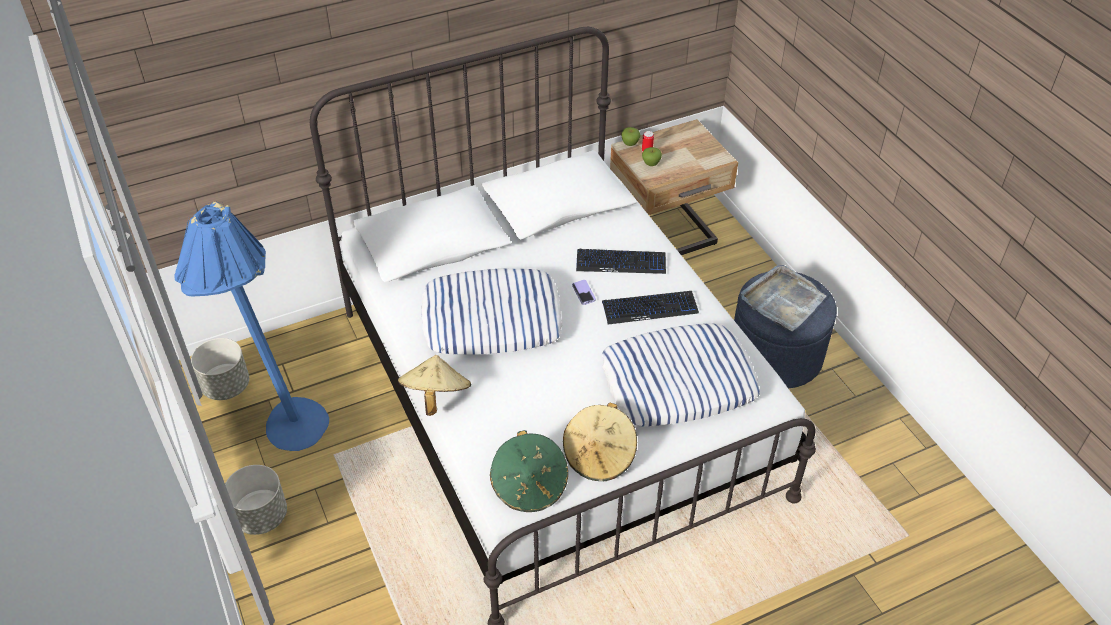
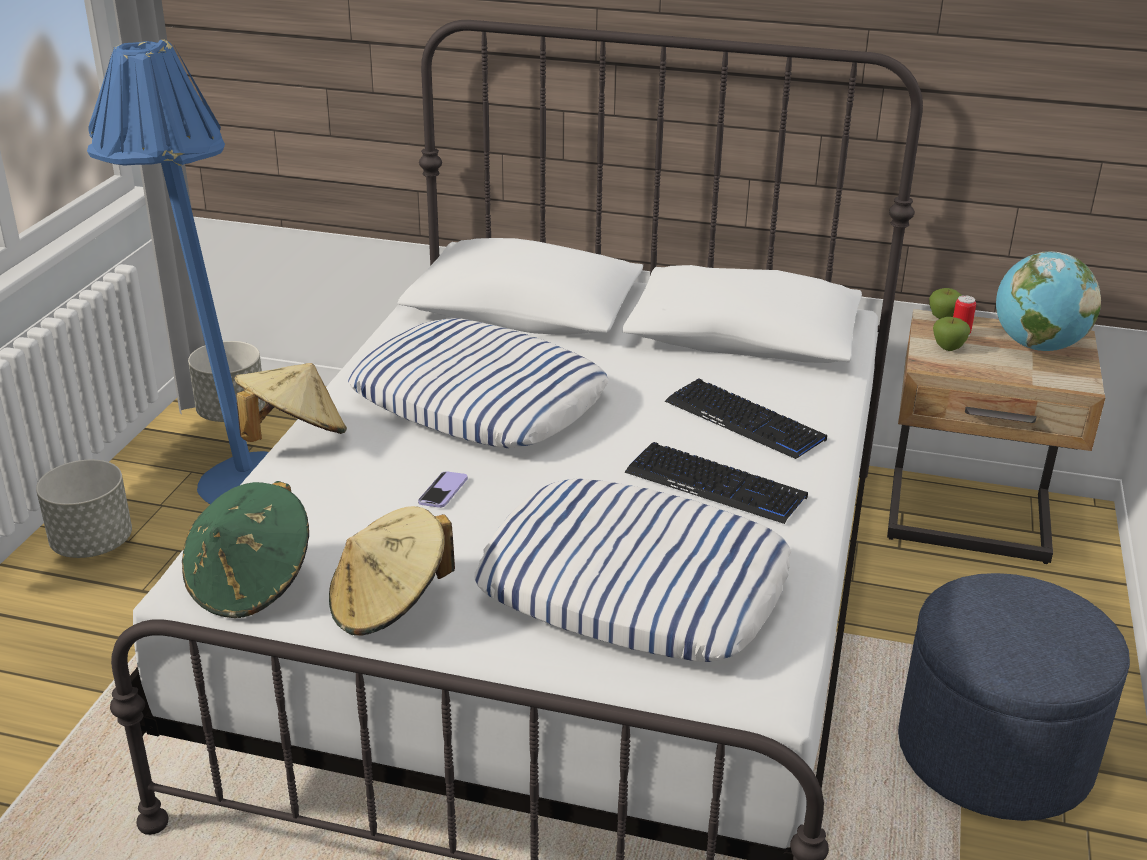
camera: 40 degrees right, 15 degrees down
phone [572,280,596,305] -> phone moved to [418,471,468,508]
grey tray [741,265,826,331] -> none
none -> globe [996,251,1101,351]

